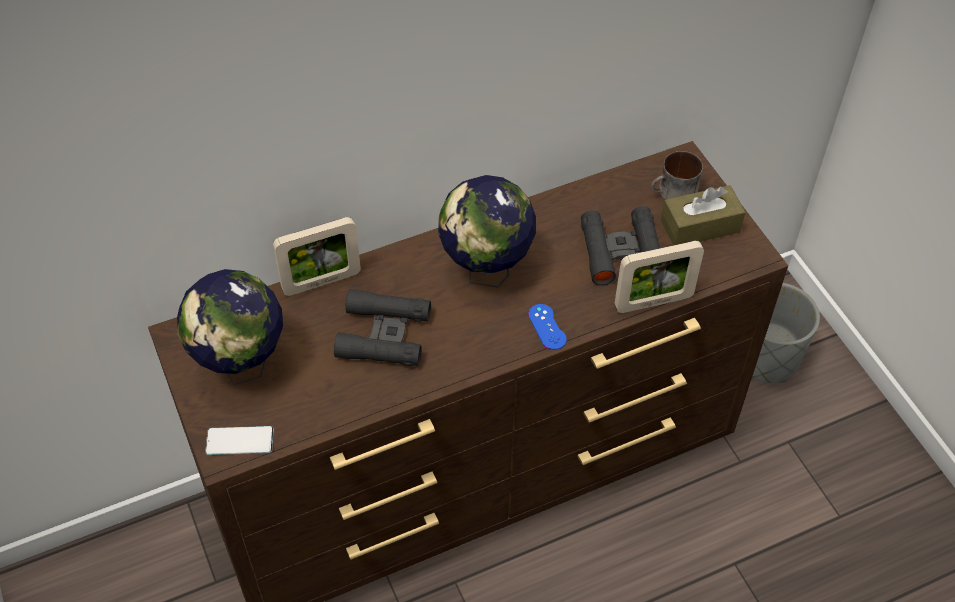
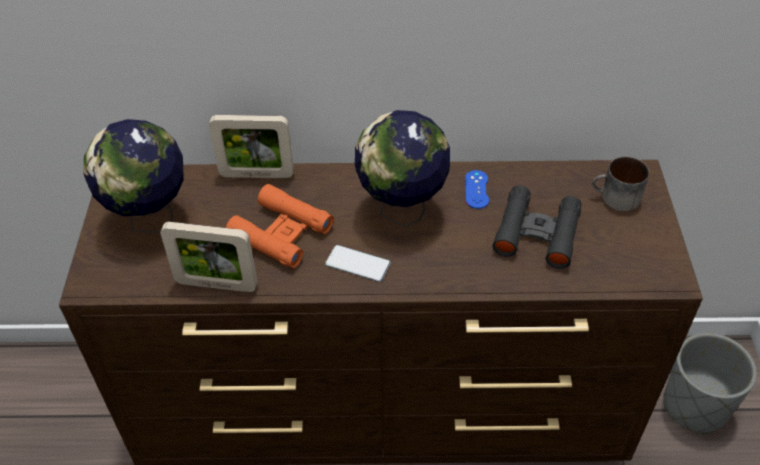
camera: 25 degrees right, 5 degrees down
phone [205,426,274,455] -> phone moved to [325,245,391,282]
black binoculars [334,289,431,366] -> orange binoculars [226,184,334,268]
blue game controller [528,304,567,350] -> blue game controller moved to [465,170,489,209]
picture frame [615,241,704,313] -> picture frame moved to [160,222,257,292]
brown tissue box [661,185,745,245] -> none

